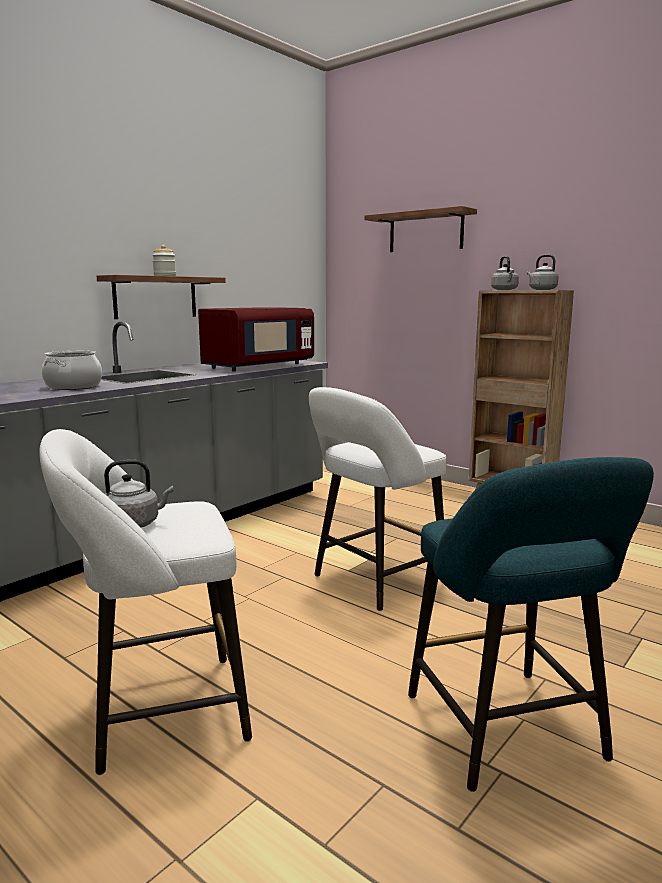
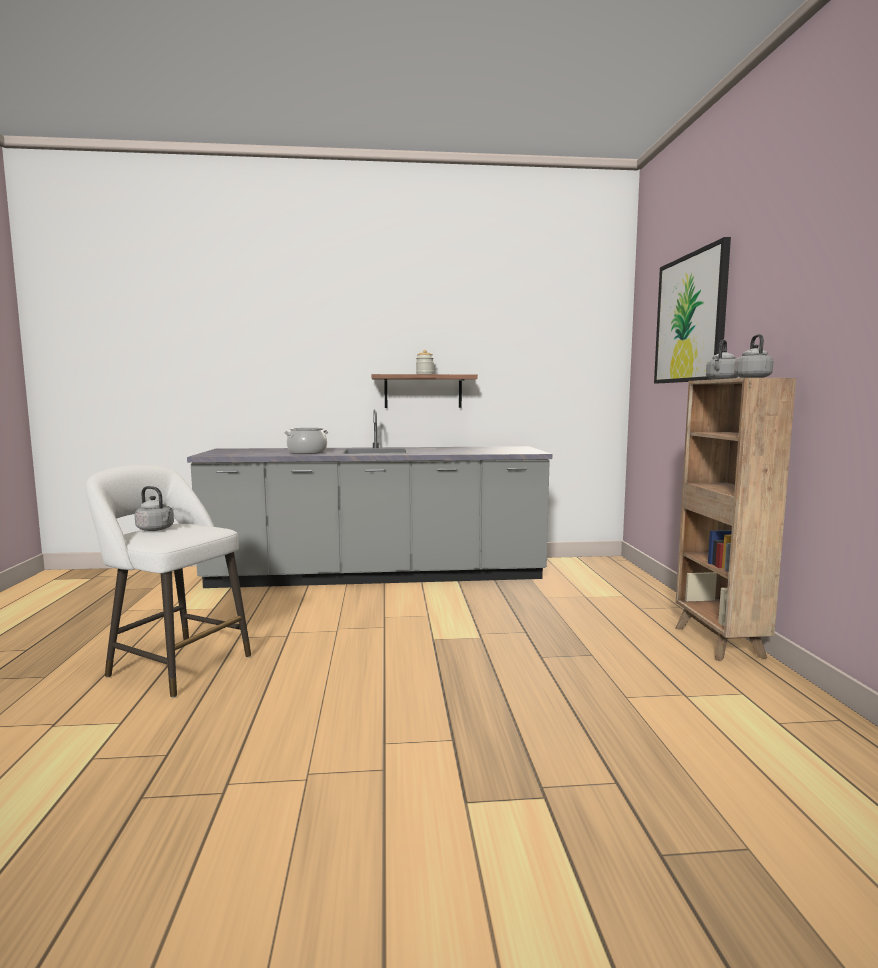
camera: 45 degrees right, 5 degrees down
red microwave [198,307,314,371] -> none
white stool [309,387,447,611] -> none
shelf [364,206,477,252] -> picture [654,237,731,383]
turquoise stool [408,457,654,792] -> none

